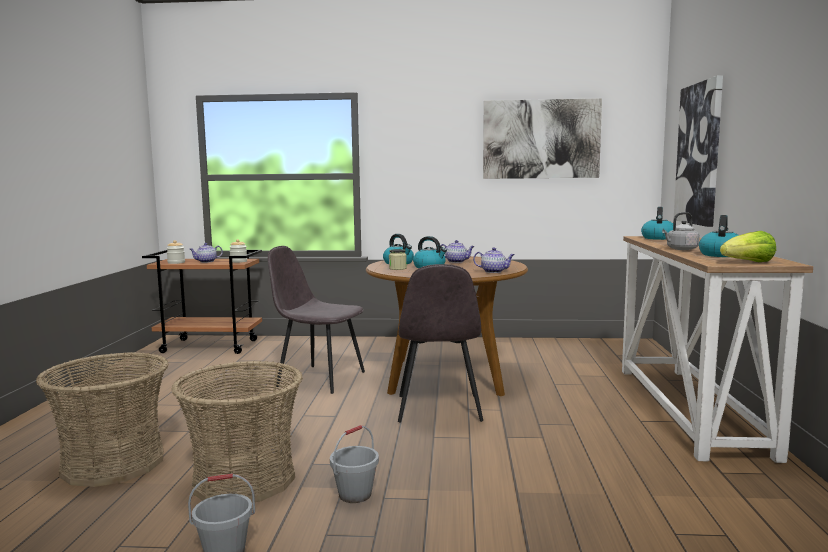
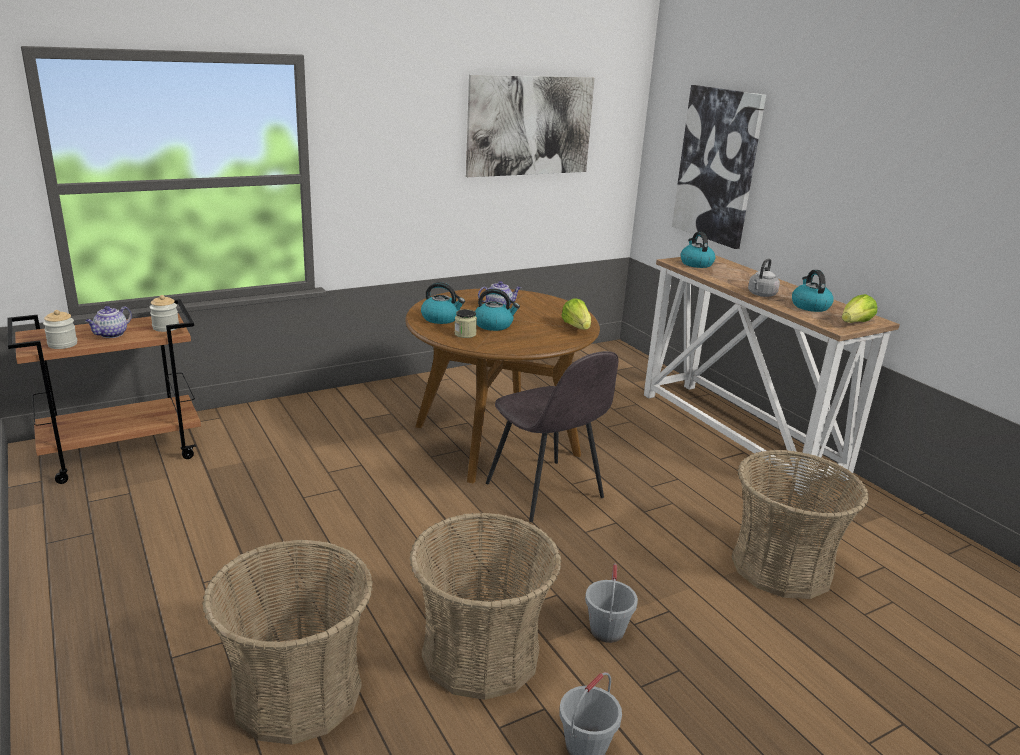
camera: 35 degrees left, 15 degrees up
grey chair [268,246,365,394] -> none
teapot [473,247,515,273] -> lettuce [561,298,591,329]
none -> basket [732,450,869,599]

